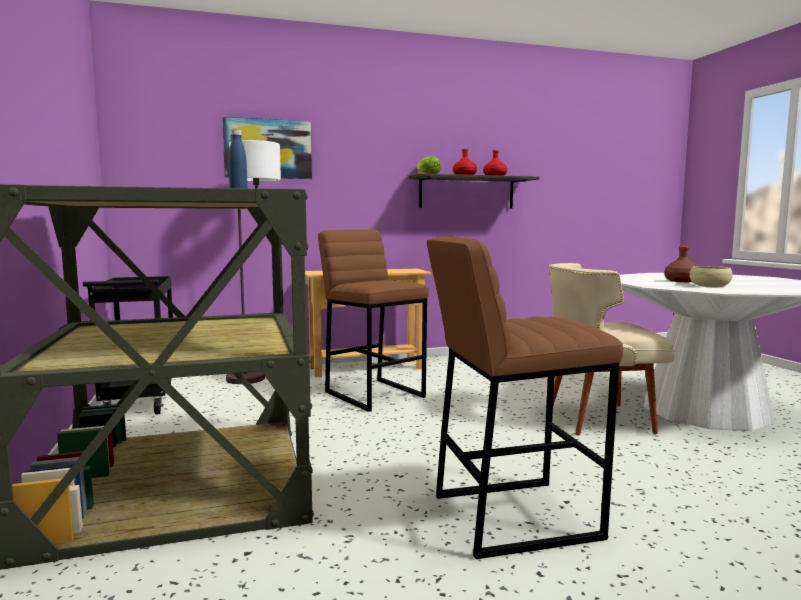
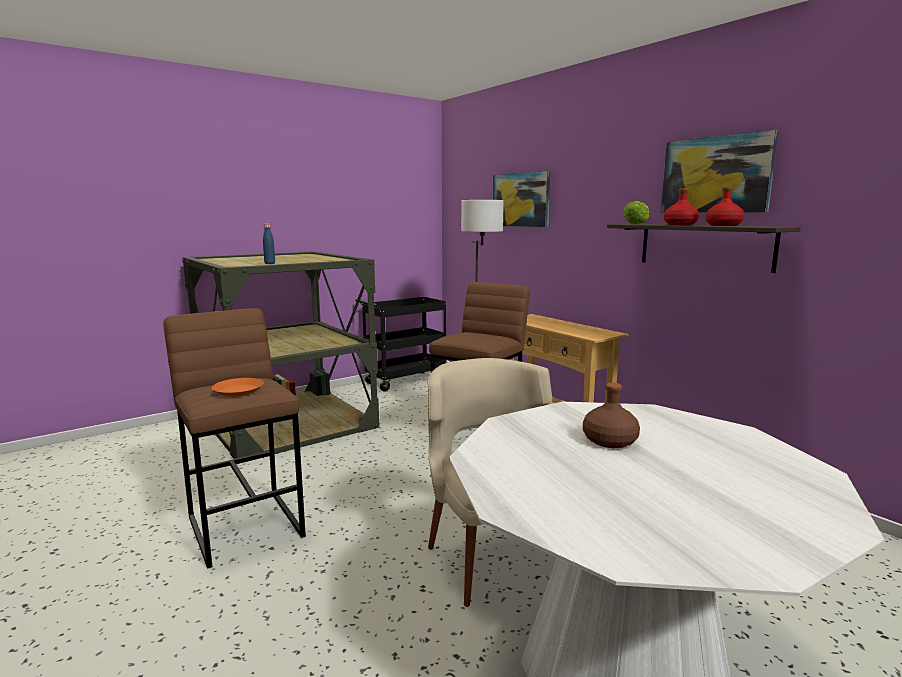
camera: 70 degrees right, 5 degrees up
beige bowl [689,266,733,287] -> none
none -> orange plate [212,378,264,397]
none -> picture [661,130,779,212]

